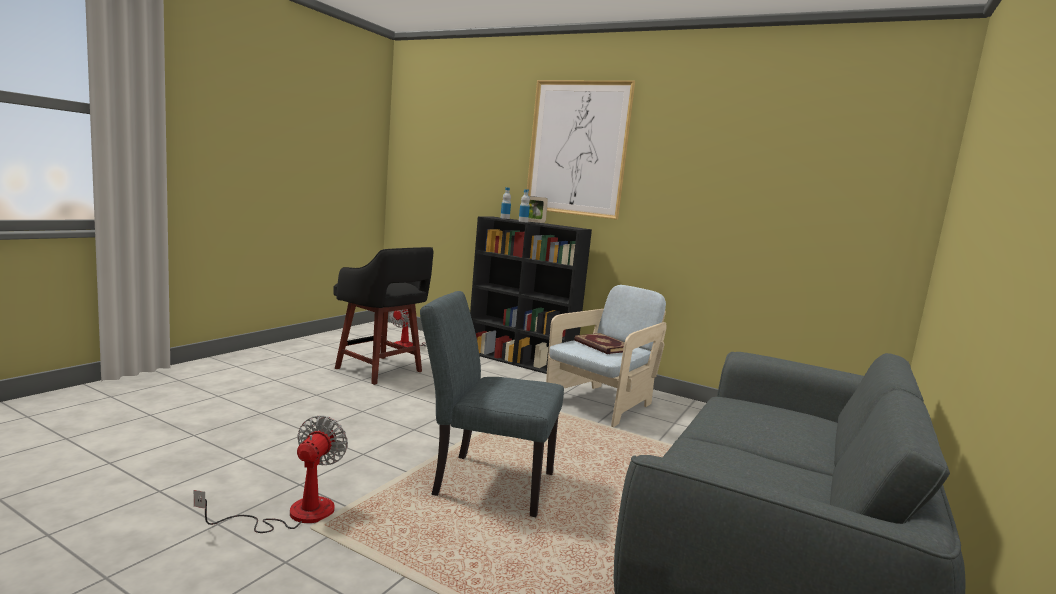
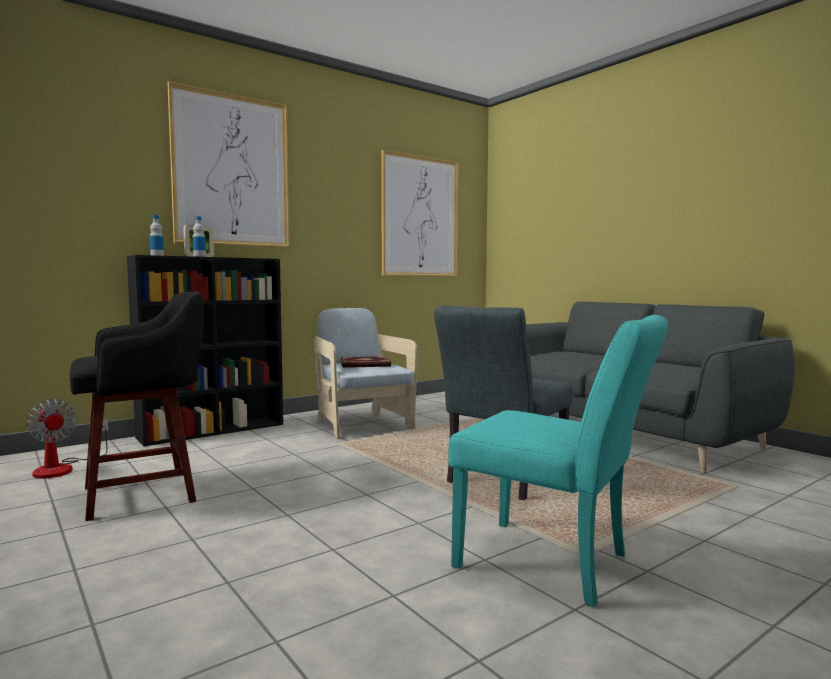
camera: 65 degrees left, 5 degrees down
fan [194,415,348,533] -> turquoise chair [448,315,668,607]
none -> picture [381,150,459,276]

